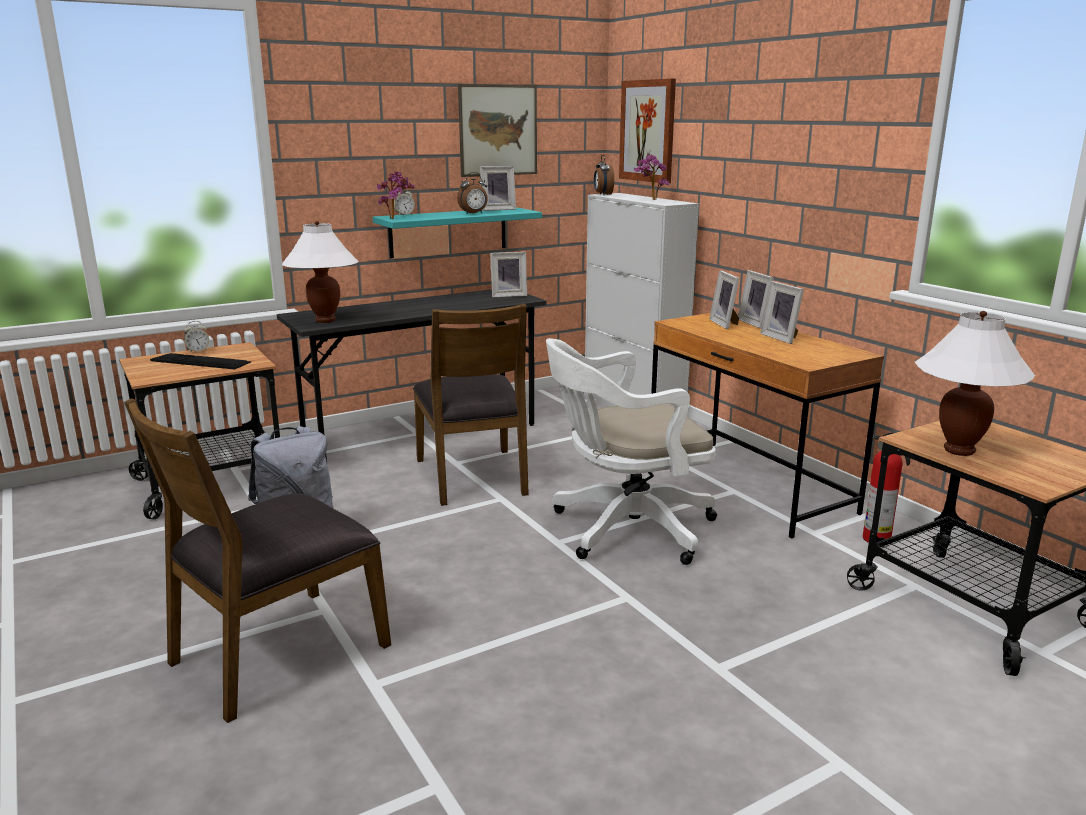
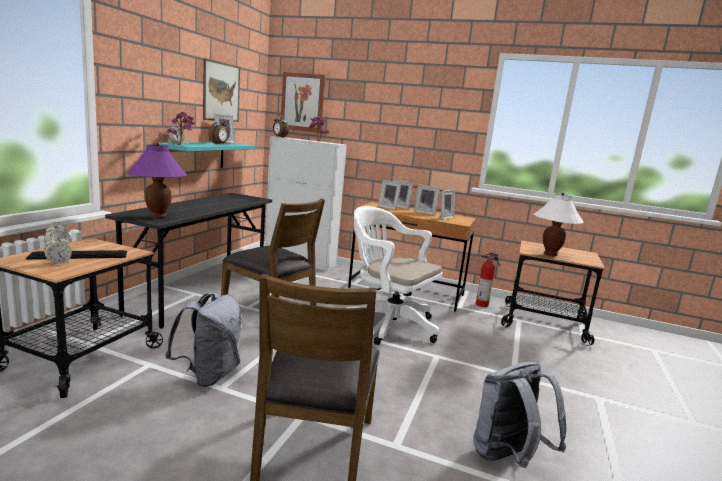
camera: 40 degrees left, 5 degrees down
white table lamp [282,221,358,323] -> purple table lamp [127,143,187,219]
picture frame [490,252,527,297] -> picture frame moved to [440,190,455,220]
white office chair [546,338,717,565] -> white office chair turned 90 degrees clockwise [346,206,442,345]
none -> alarm clock [45,235,72,265]
none -> grey backpack [473,362,566,468]

